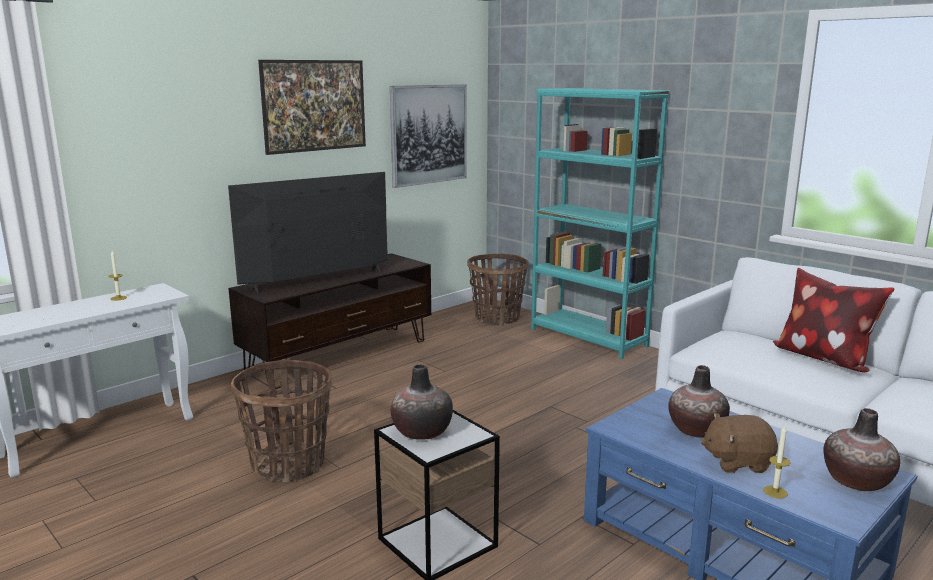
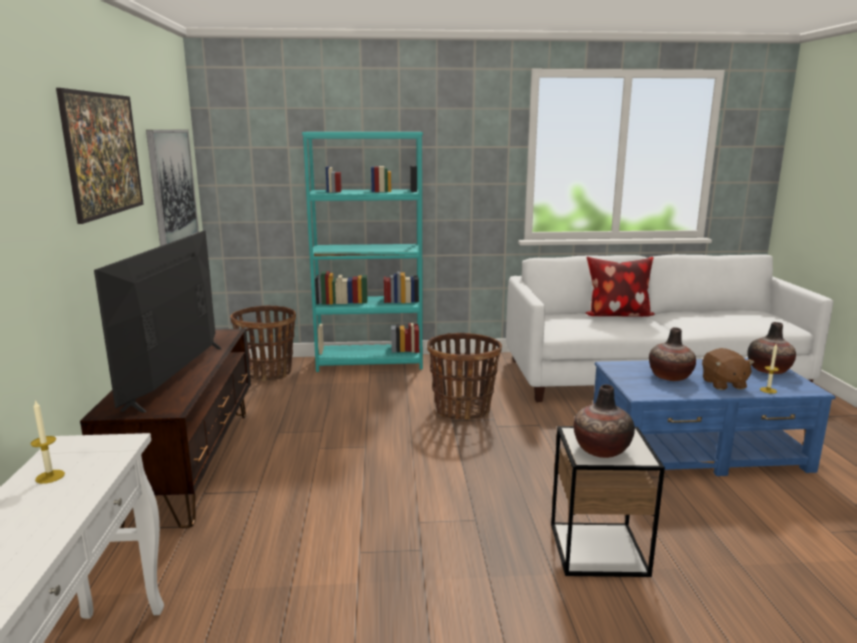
camera: 50 degrees left, 0 degrees up
basket [231,359,332,482] -> basket moved to [427,333,502,420]
brown plush toy [701,413,778,473] -> brown plush toy turned 45 degrees counterclockwise [702,348,754,390]

